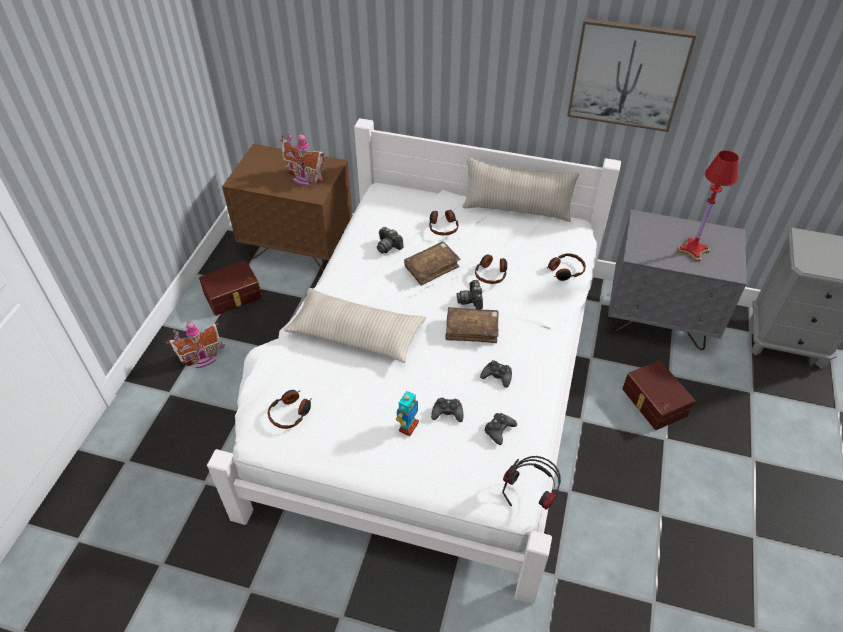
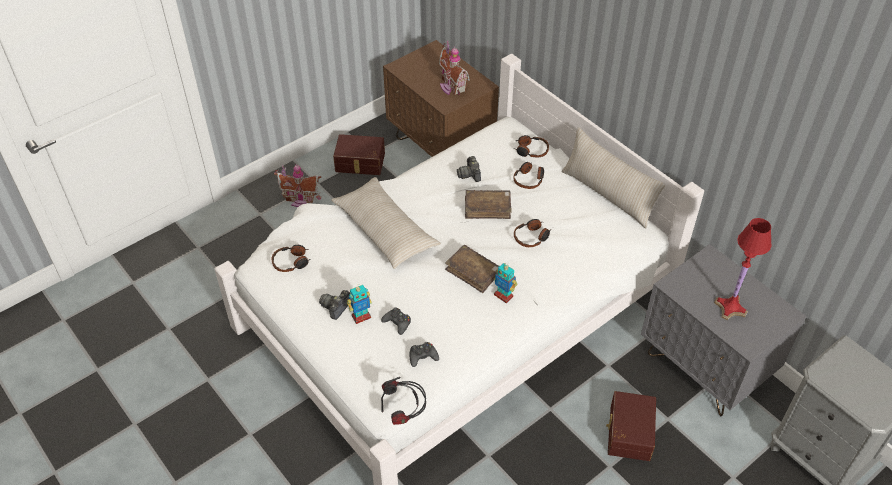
camera: 35 degrees right, 0 degrees up
camera [457,280,483,309] -> camera moved to [319,290,350,320]
black game controller [480,360,512,388] -> none
headphones [546,253,586,281] -> headphones moved to [515,135,549,157]
picture [567,18,697,132] -> none
none -> toy robot [494,263,517,303]

